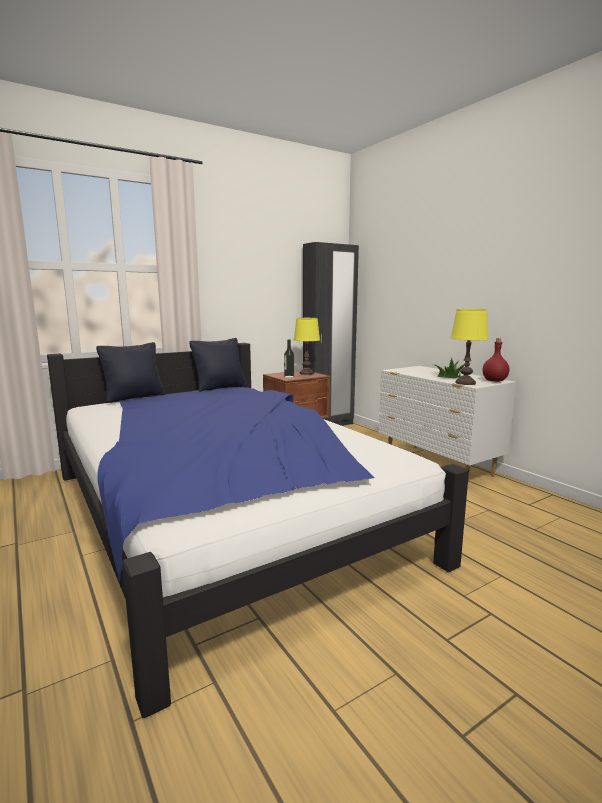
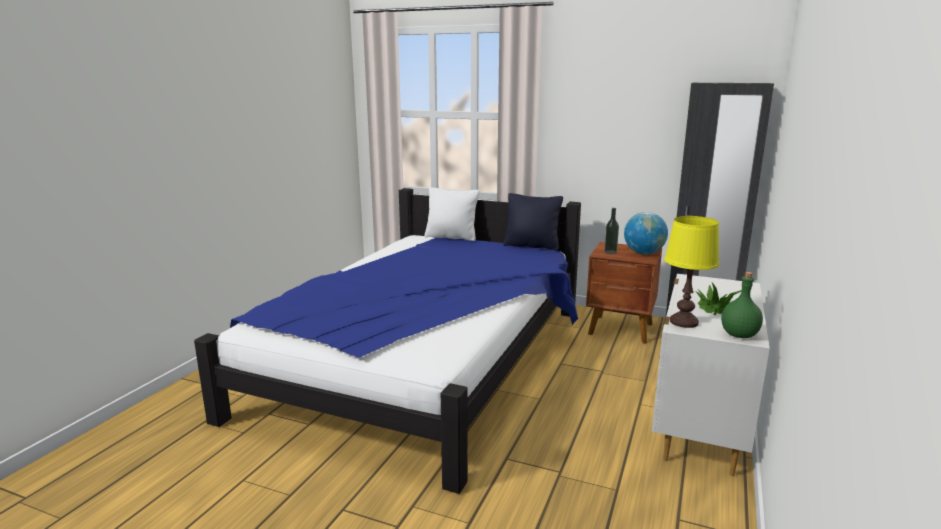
camera: 55 degrees right, 5 degrees up
black pillow [96,342,166,403] -> white pillow [424,187,480,241]
yellow table lamp [294,318,320,375] -> globe [624,212,668,254]
red bottle [482,338,509,382] -> green bottle [721,272,763,338]

